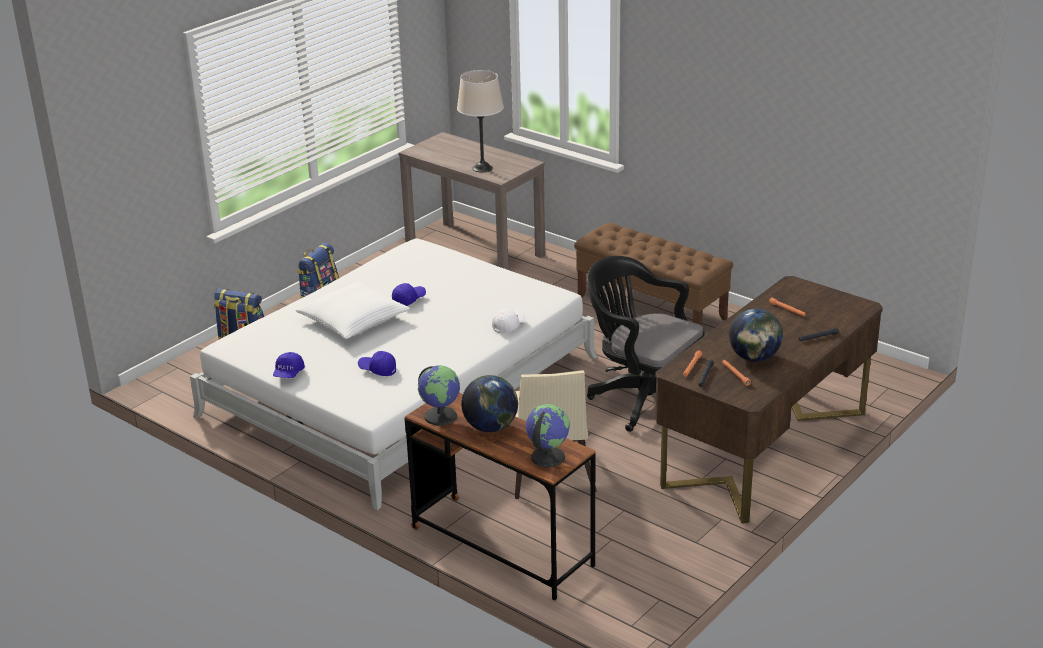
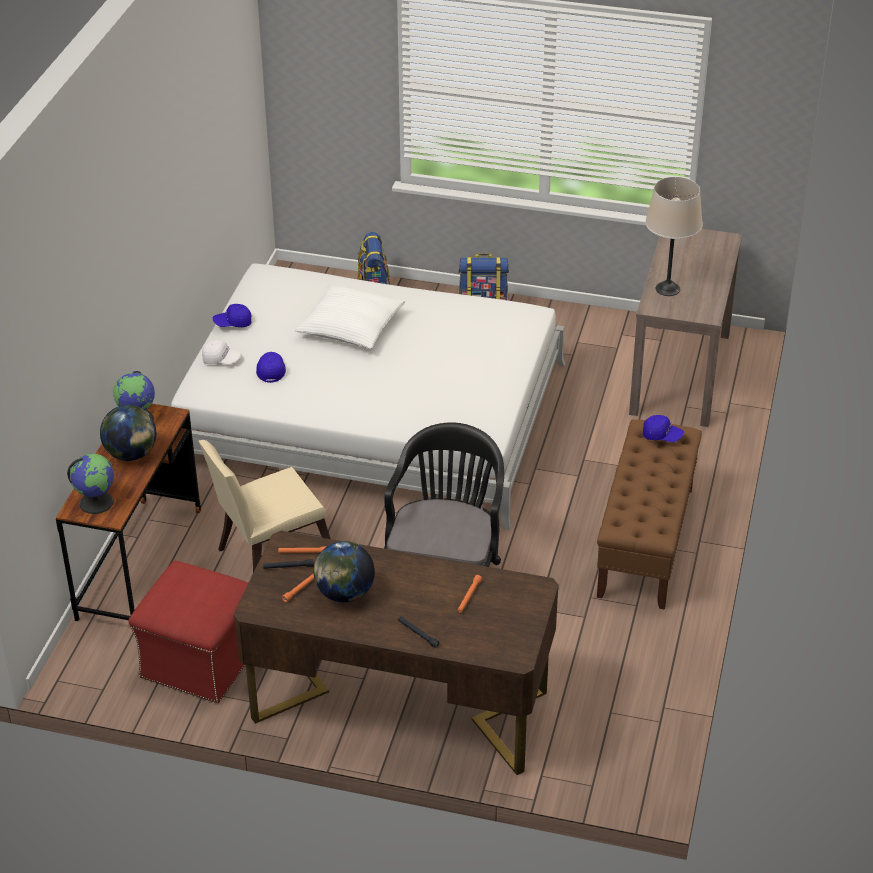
camera: 65 degrees right, 10 degrees up
blue cap [392,283,426,306] -> blue cap moved to [643,415,684,442]
white cap [492,308,526,334] -> white cap moved to [202,340,241,364]
none -> red ottoman [128,561,248,703]

